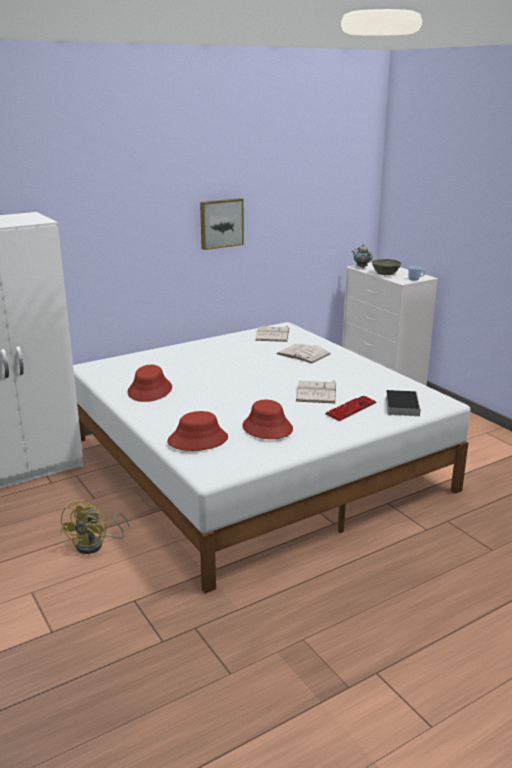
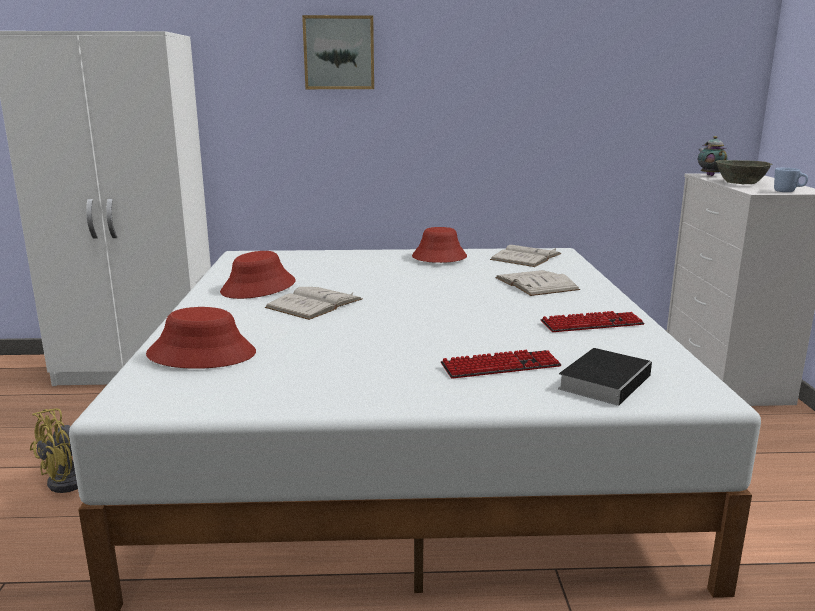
camera: 30 degrees right, 5 degrees down
picture [200,198,244,250] -> picture moved to [302,15,374,89]
red hat [242,400,293,439] -> red hat moved to [412,227,467,263]
white book [296,381,336,403] -> white book moved to [265,287,362,320]
none -> keyboard [541,311,645,332]

